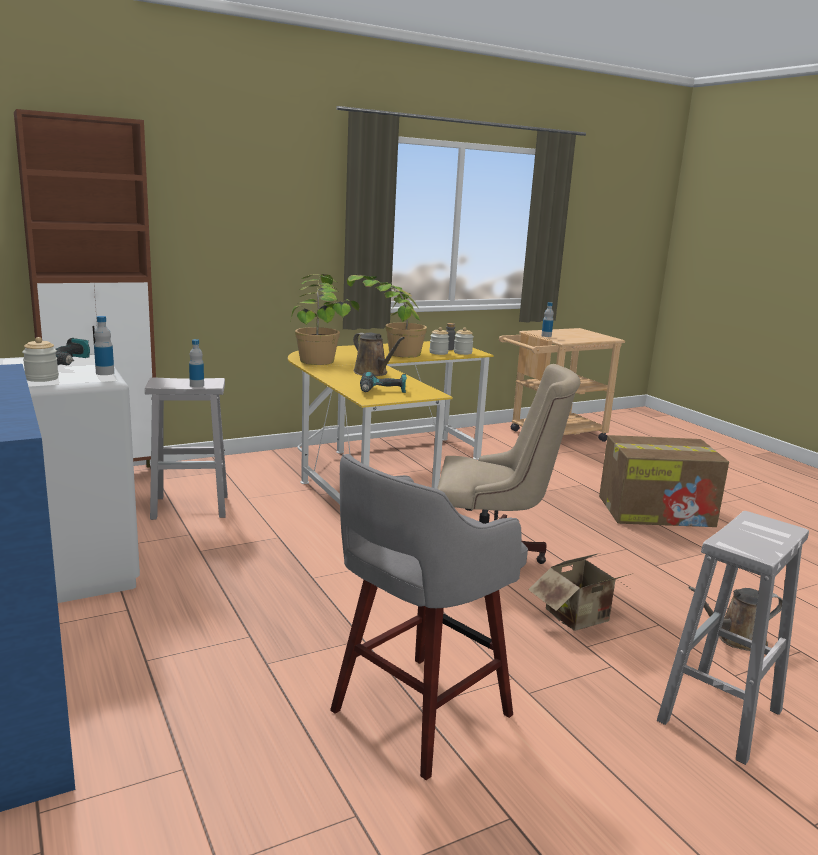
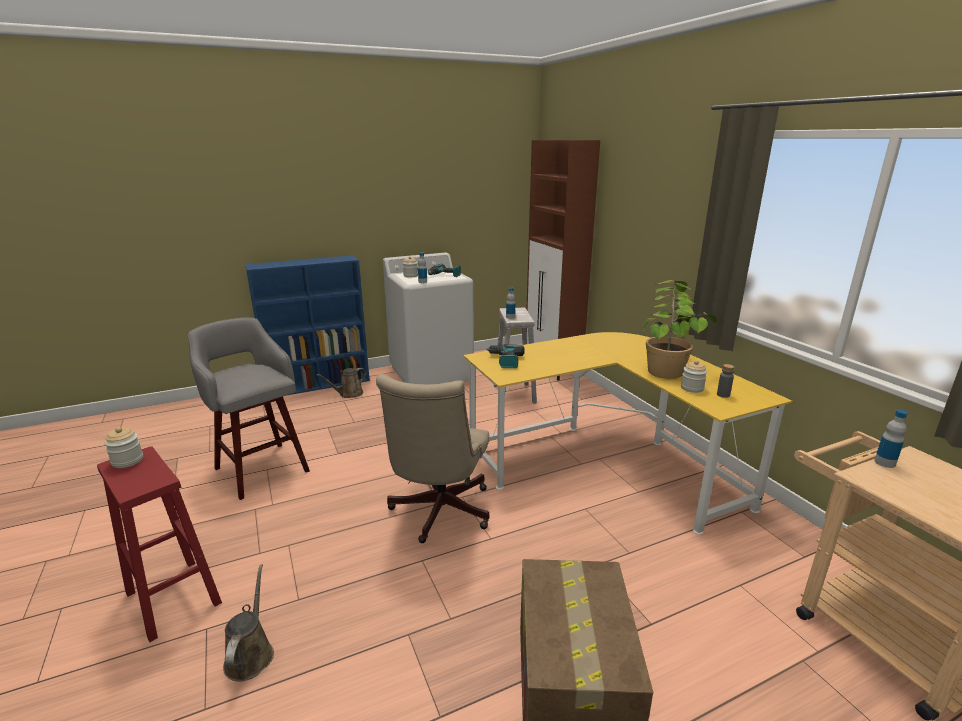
camera: 95 degrees right, 5 degrees up
potted plant [290,274,360,365] -> none
brown watering can [353,333,405,376] -> brown watering can moved to [316,368,367,398]
jar [454,327,474,355] -> jar moved to [104,427,143,468]
cardboard box [528,553,631,631] -> none
white stool [657,511,809,765] -> red stool [97,446,222,642]

